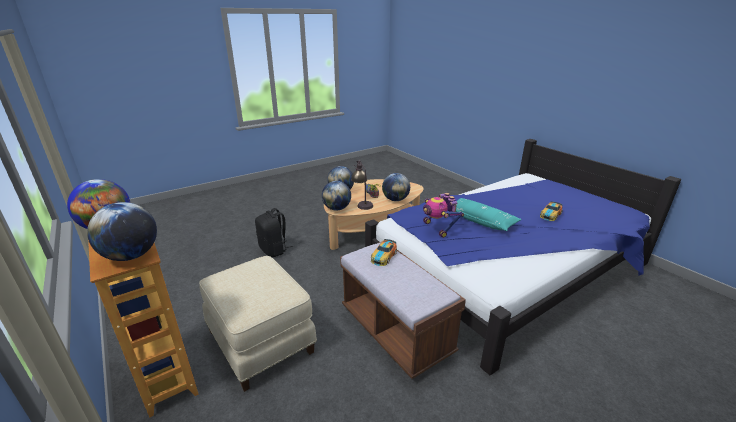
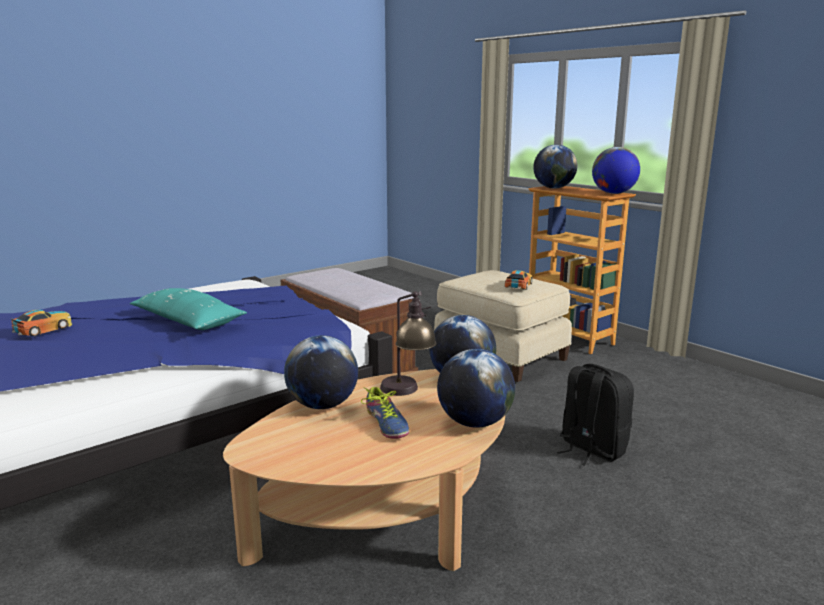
camera: 175 degrees right, 10 degrees down
toy car [371,239,397,266] -> toy car moved to [505,270,533,289]
toy robot [423,193,464,238] -> none

